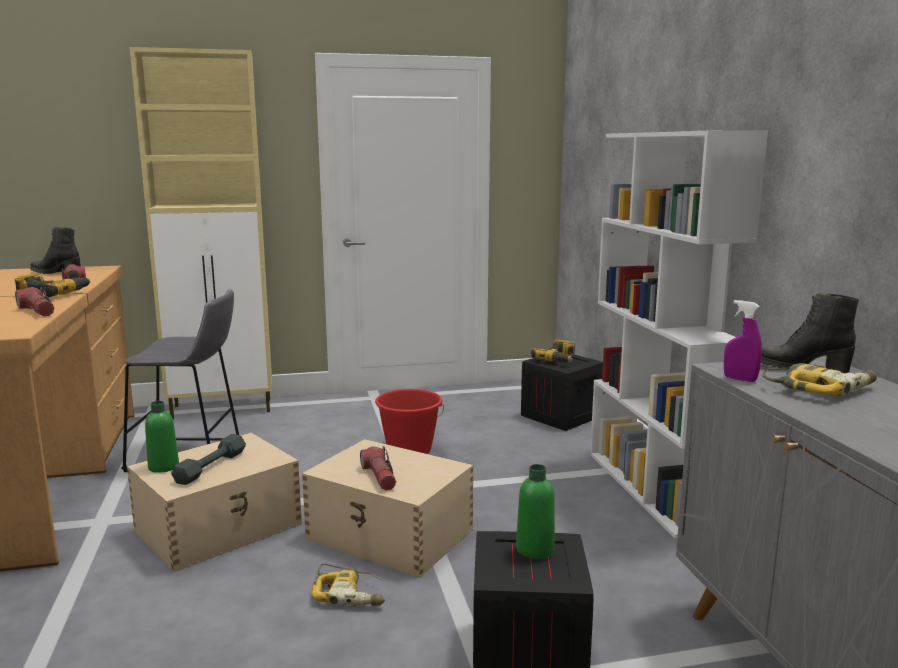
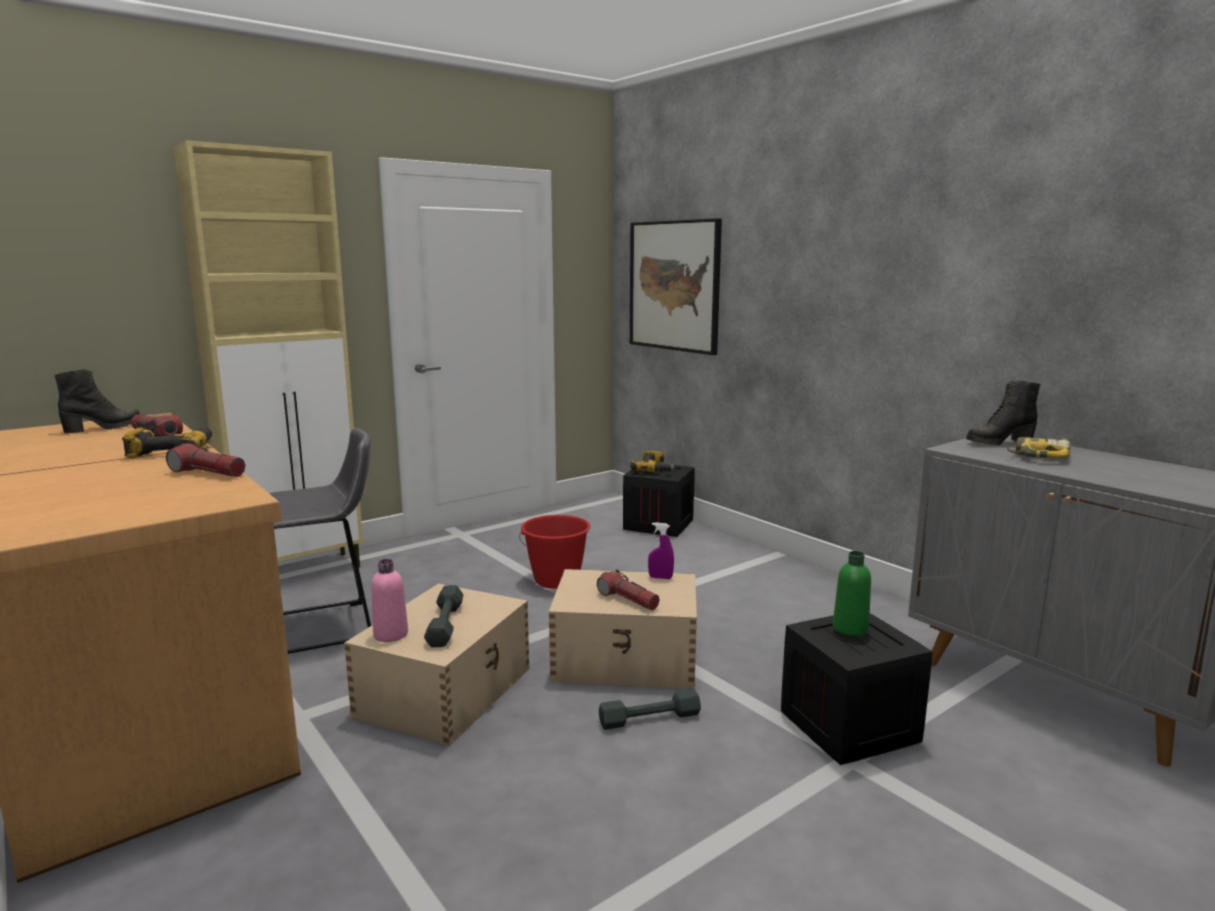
camera: 25 degrees left, 0 degrees up
black boot [30,227,81,274] -> black boot turned 150 degrees clockwise [54,369,140,433]
green bottle [145,401,179,473] -> pink bottle [371,559,408,642]
power drill [312,563,385,607] -> grey dumbbell [599,689,701,730]
white bookcase [590,131,768,538] -> none
purple spray bottle [724,300,762,382] -> purple spray bottle moved to [648,522,674,579]
none -> picture [630,218,722,355]

